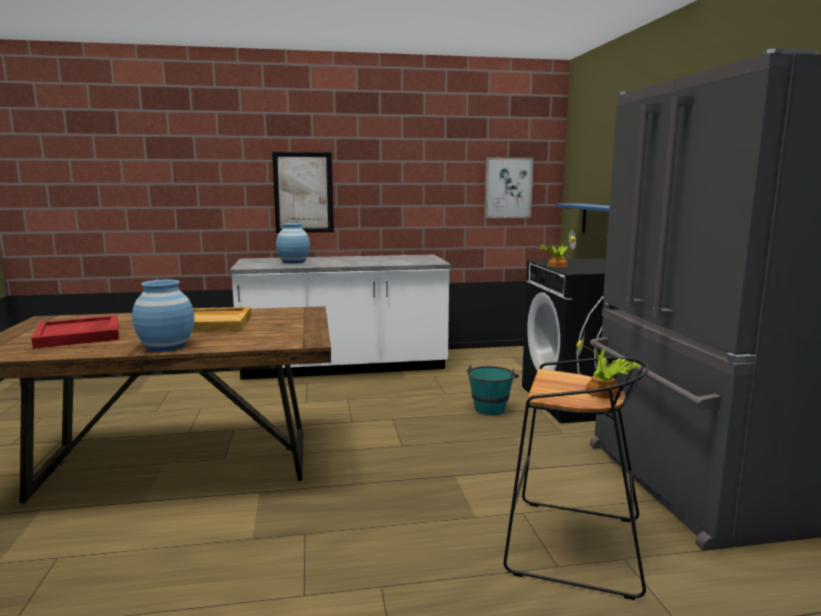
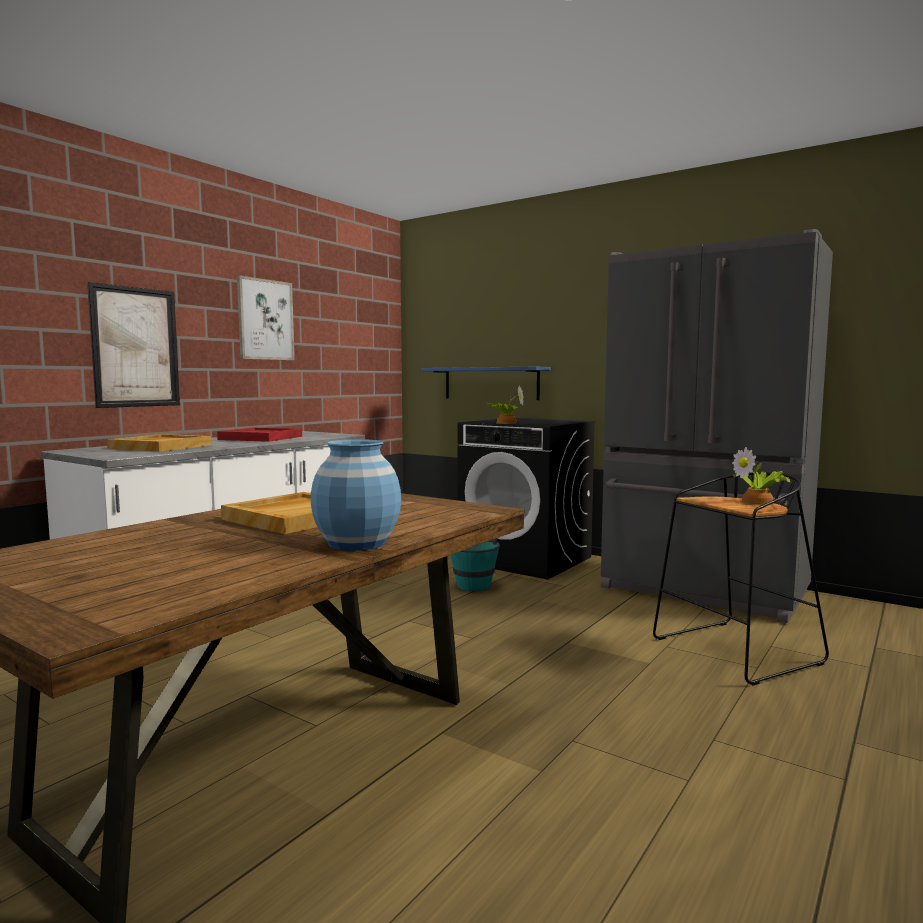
camera: 45 degrees left, 5 degrees down
red tray [31,315,119,349] -> red tray moved to [217,427,302,442]
blue vase [276,223,310,263] -> beige tray [107,434,211,452]
picture [485,157,534,218] -> picture moved to [237,275,295,360]

